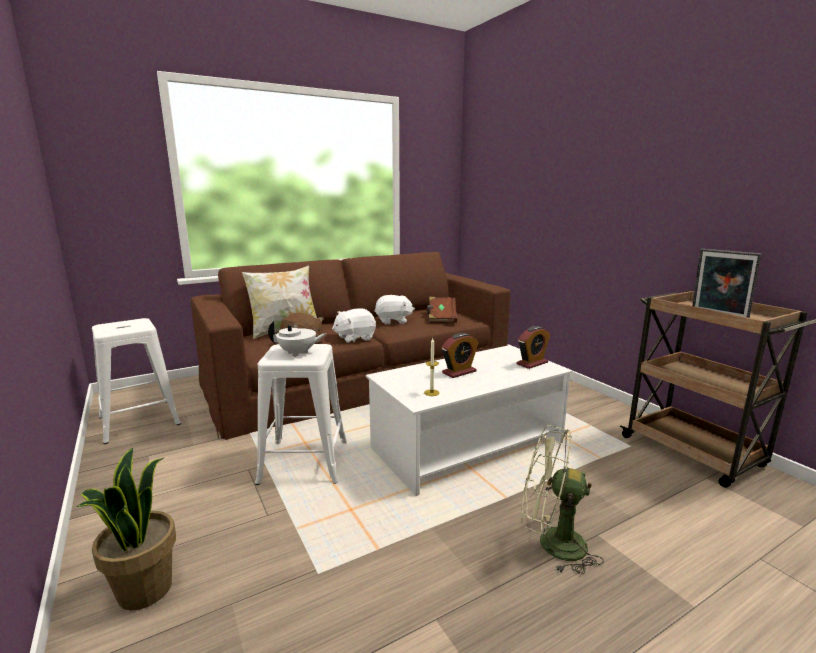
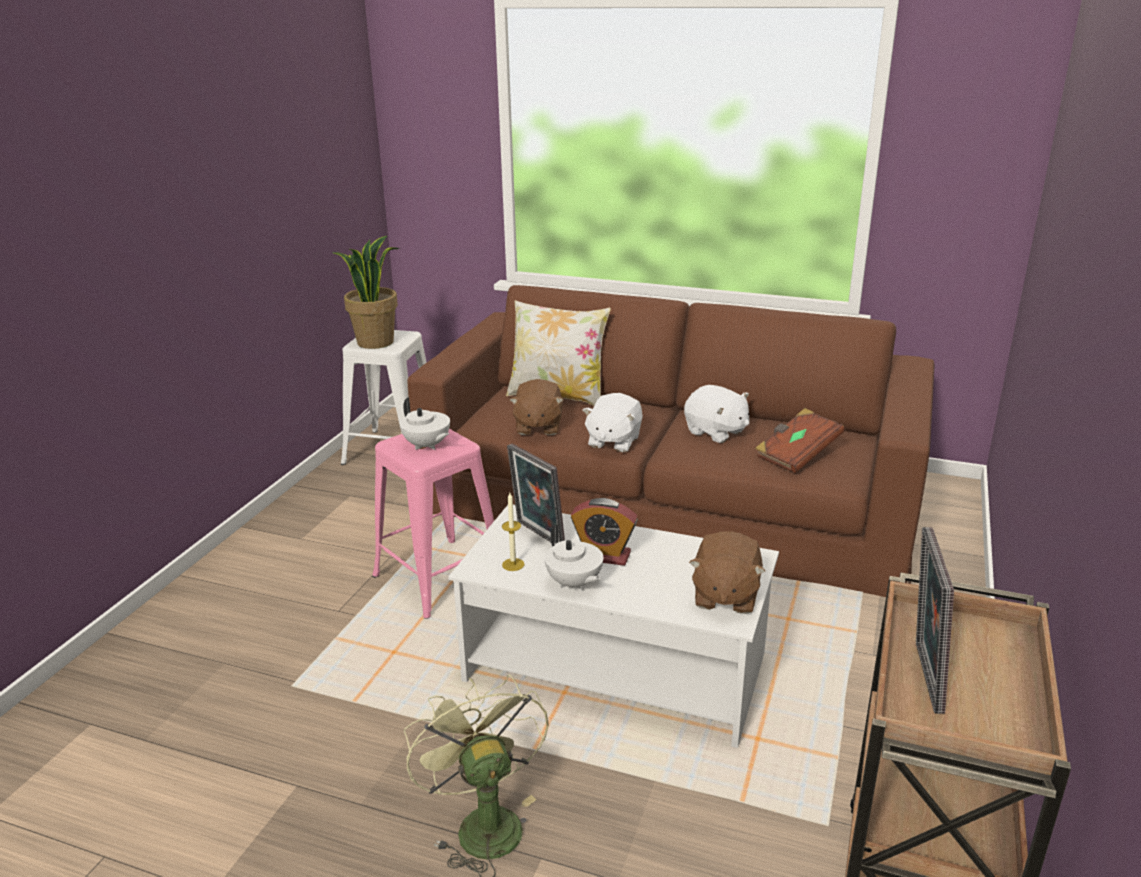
camera: 50 degrees right, 10 degrees up
potted plant [76,448,176,610] -> potted plant moved to [332,236,400,349]
white stool [255,344,347,485] -> pink stool [372,429,494,619]
white plush toy [332,308,376,343] -> white plush toy turned 90 degrees counterclockwise [582,393,643,452]
alarm clock [517,326,550,369] -> brown plush toy [689,531,765,614]
none -> picture frame [507,444,565,542]
none -> white teapot [544,525,603,591]

